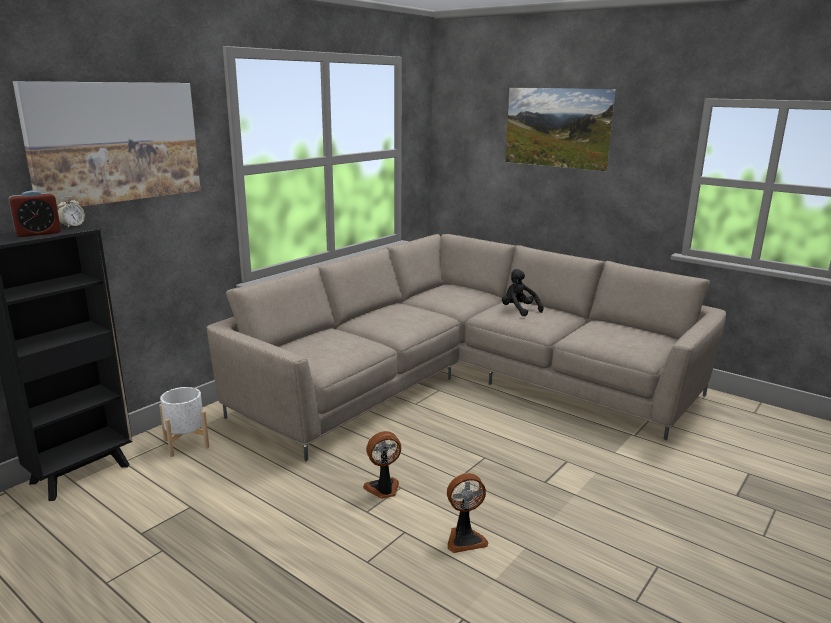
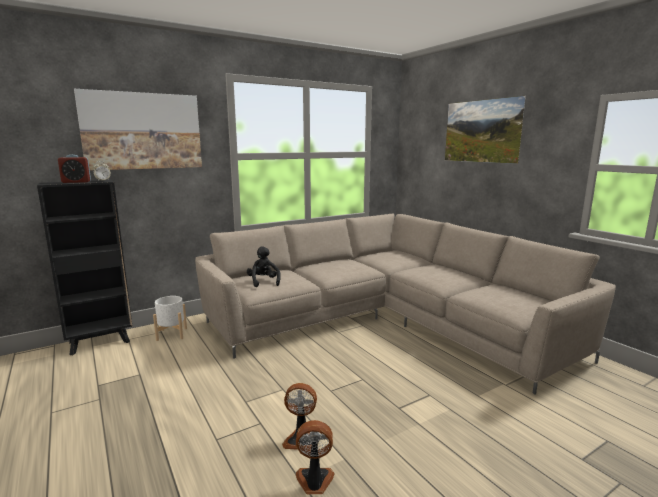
camera: 20 degrees right, 5 degrees down
fan [363,431,401,499] -> fan moved to [296,420,335,494]
black plush toy [502,269,544,317] -> black plush toy moved to [247,246,281,287]

